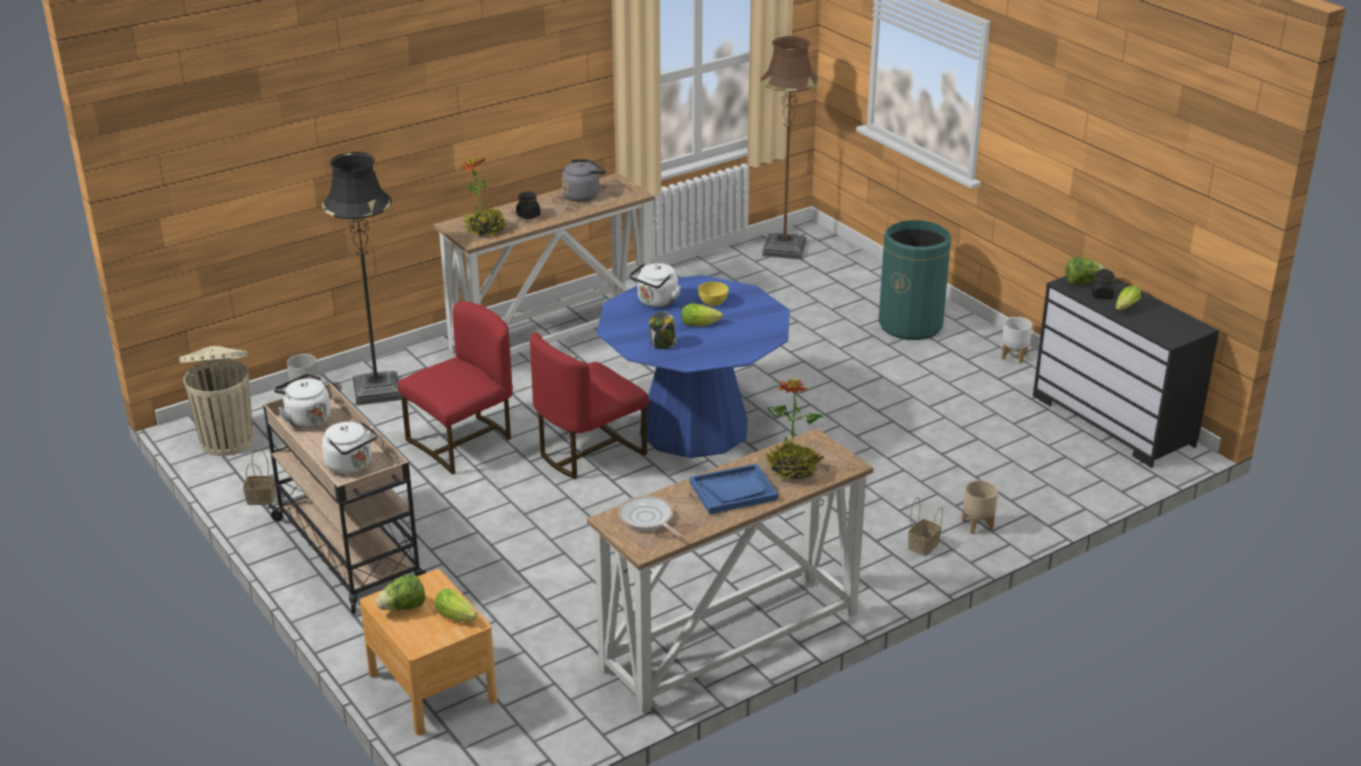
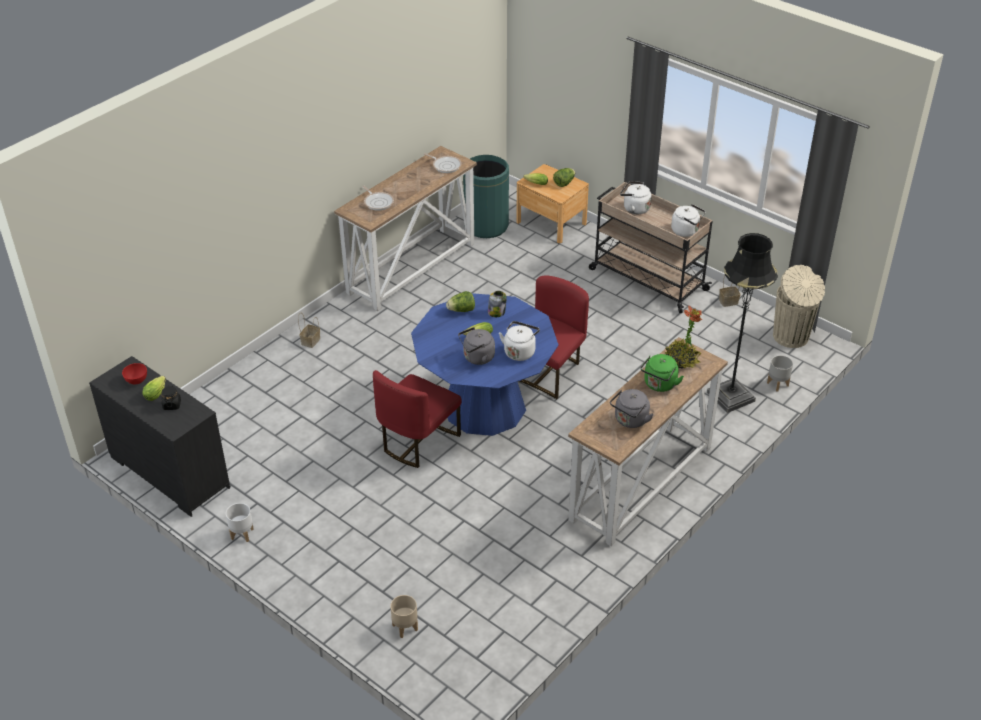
camera: 165 degrees right, 10 degrees up
red chair [398,301,513,475] -> red chair moved to [373,370,462,468]
black jar [516,191,540,220] -> green kettle [640,354,684,392]
blue tray [690,464,778,514] -> none
yellow bowl [698,282,729,306] -> grey kettle [458,327,495,365]
brown floor lamp [761,36,819,260] -> none
potted plant [765,378,824,480] -> frying pan [362,186,394,211]
green trash can [879,220,951,340] -> green trash can moved to [463,155,509,238]
beige planter [962,480,998,534] -> beige planter moved to [390,595,418,638]
lettuce [1066,258,1105,285] -> lettuce moved to [446,291,475,312]
none -> red bowl [122,363,147,385]

